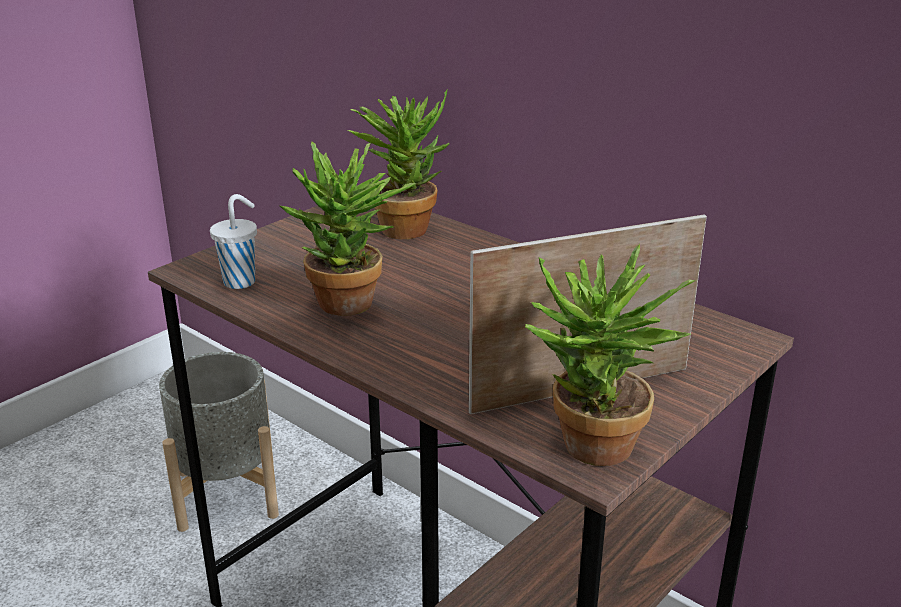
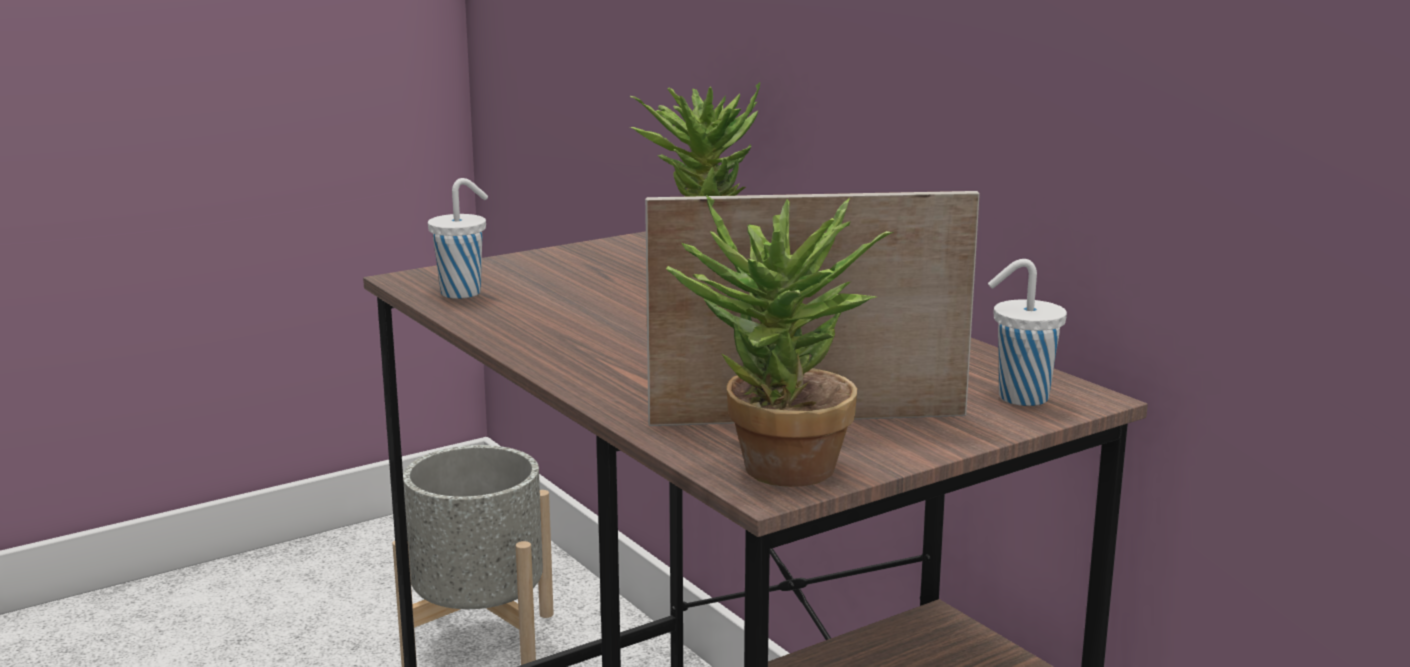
camera: 15 degrees right, 10 degrees down
potted plant [280,141,416,316] -> none
none -> white cup [988,259,1067,406]

